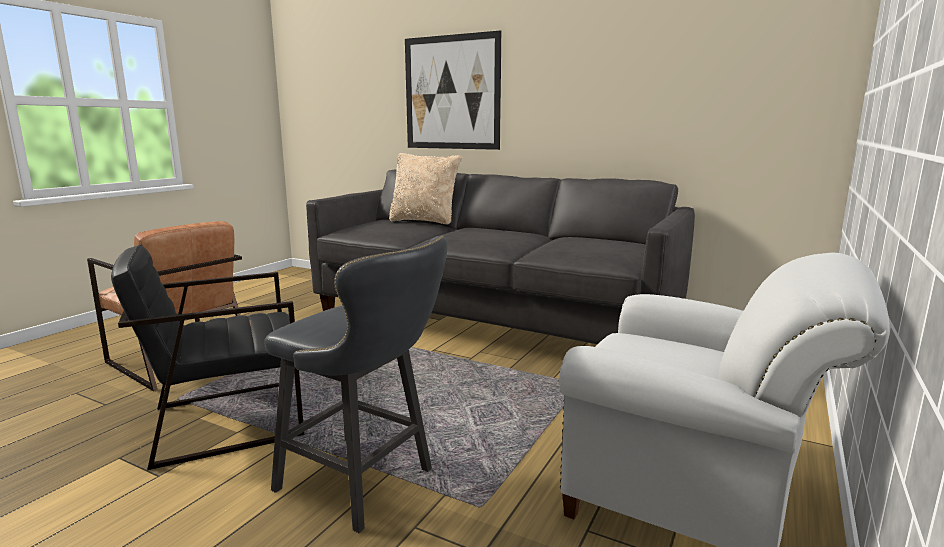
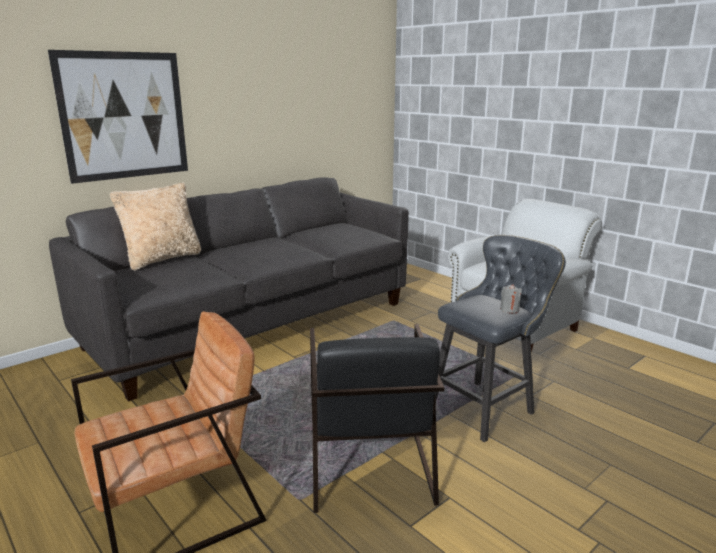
camera: 70 degrees left, 5 degrees up
none -> grey candle [500,284,522,314]

